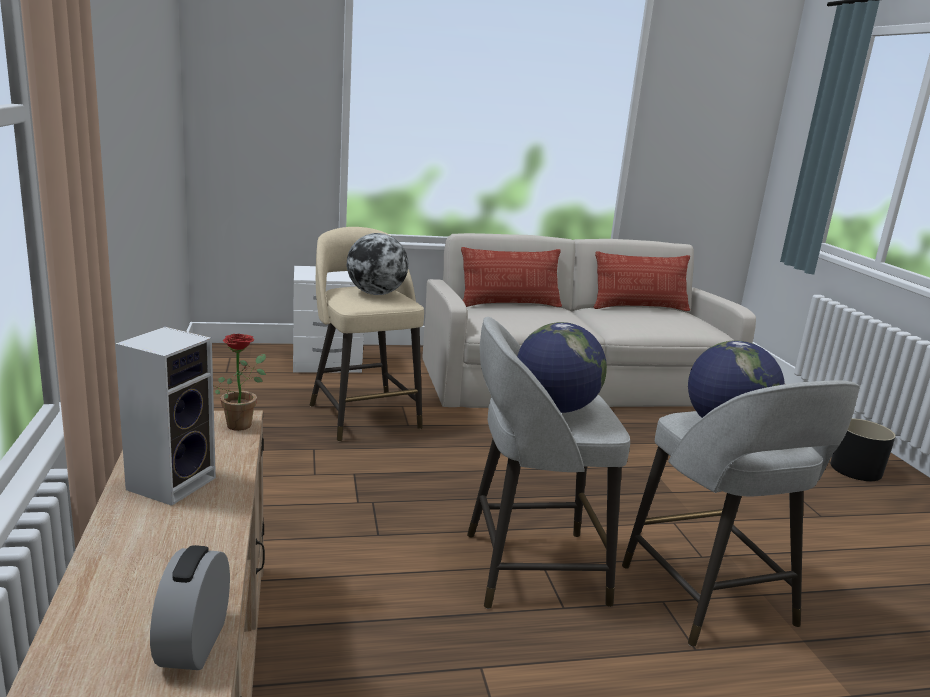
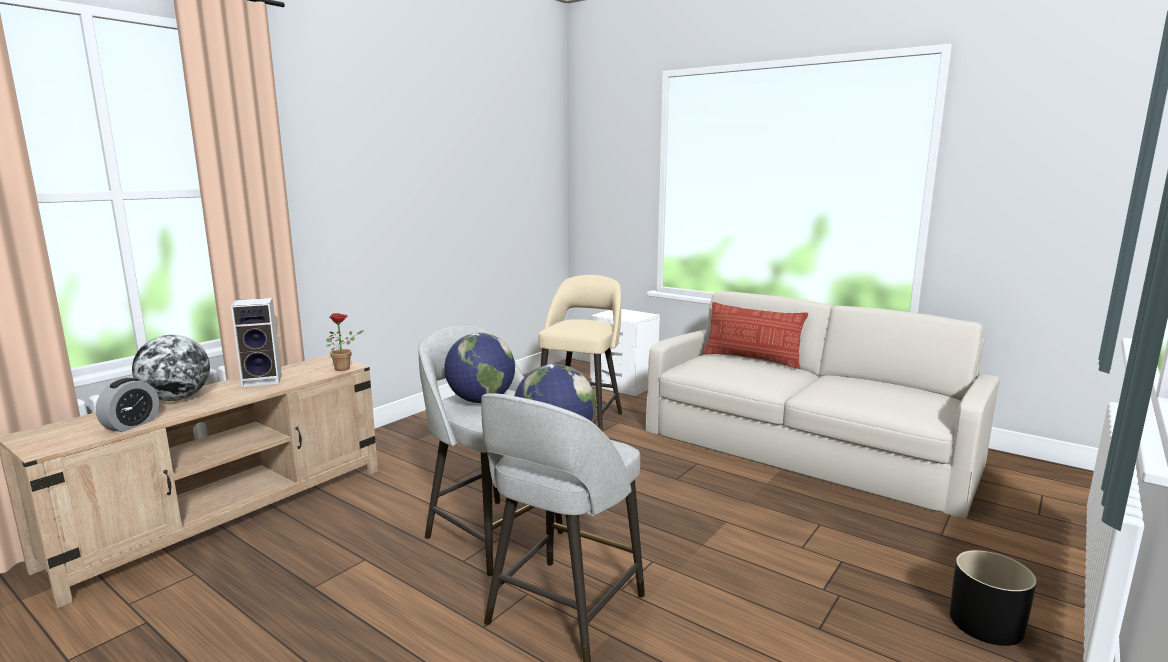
camera: 50 degrees right, 5 degrees down
alarm clock [150,545,230,670] -> alarm clock turned 150 degrees clockwise [96,378,159,432]
globe [347,233,409,295] -> globe moved to [132,335,210,401]
pillow [594,251,690,311] -> none

